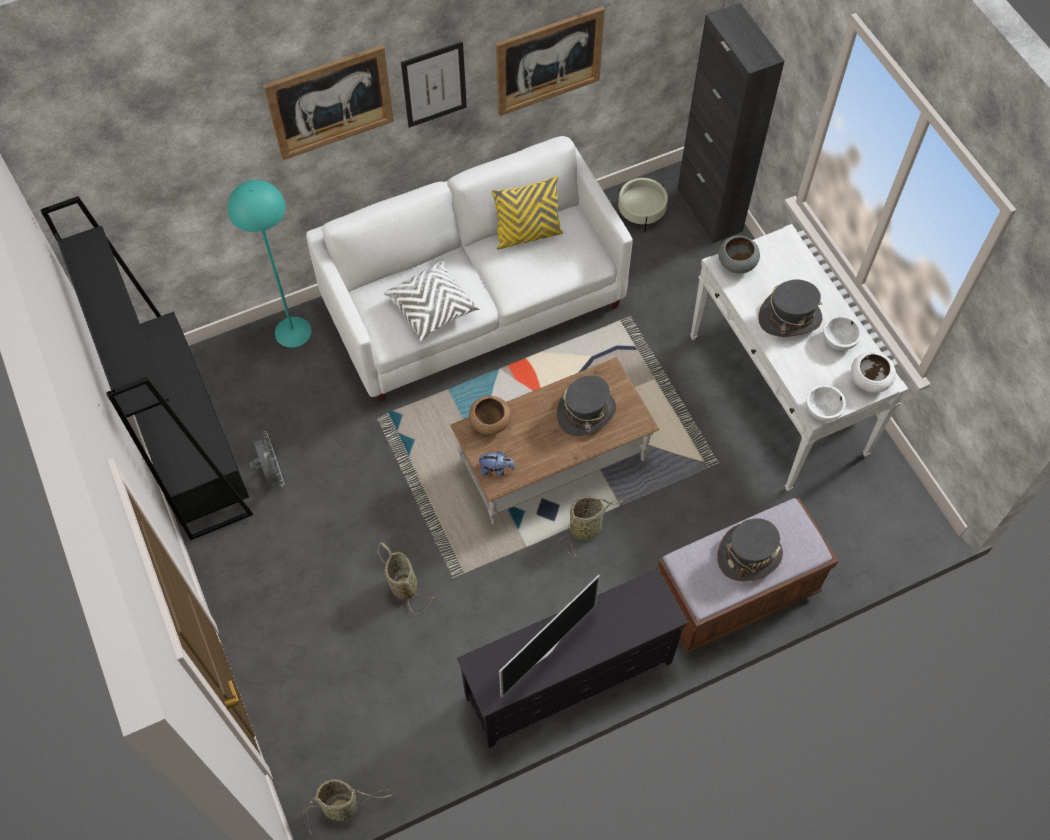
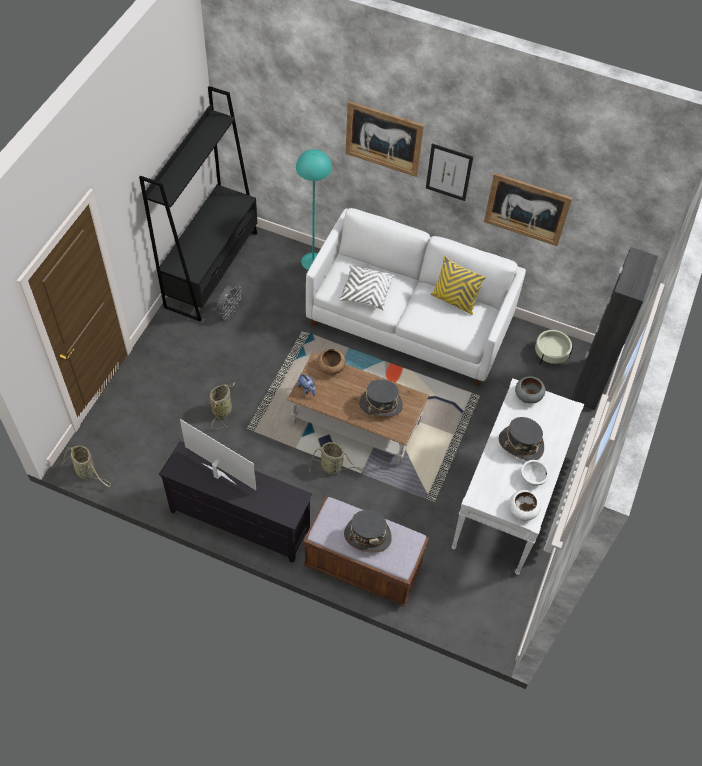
camera: 45 degrees right, 5 degrees down
television [499,575,600,698] -> television turned 150 degrees counterclockwise [180,419,256,490]
white bowl [806,385,846,421] -> none

